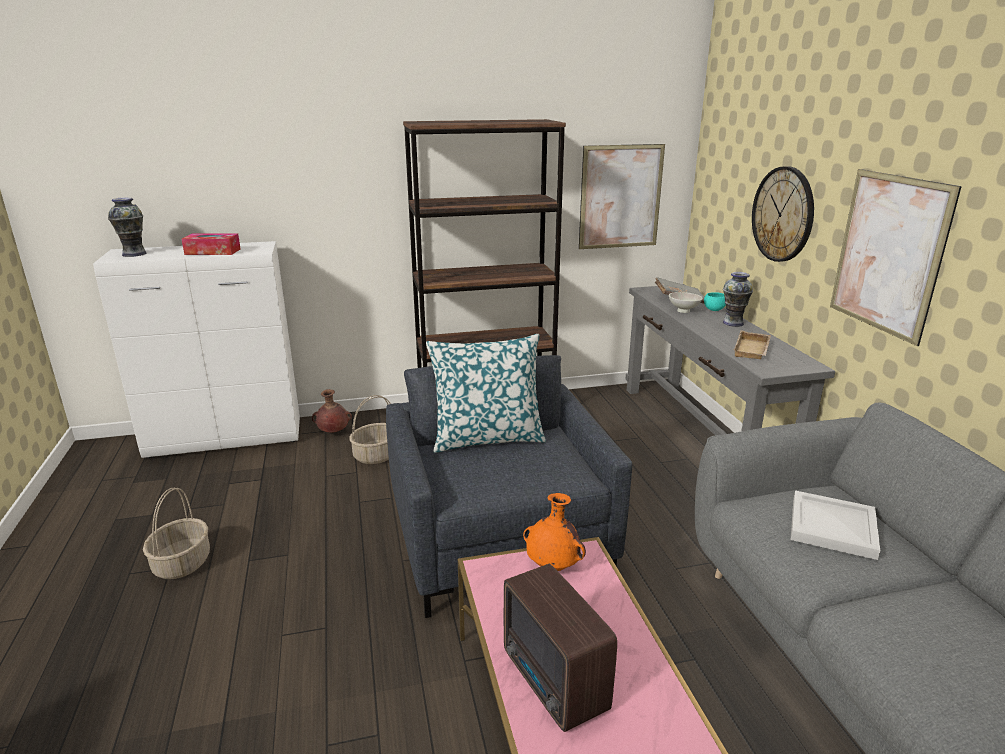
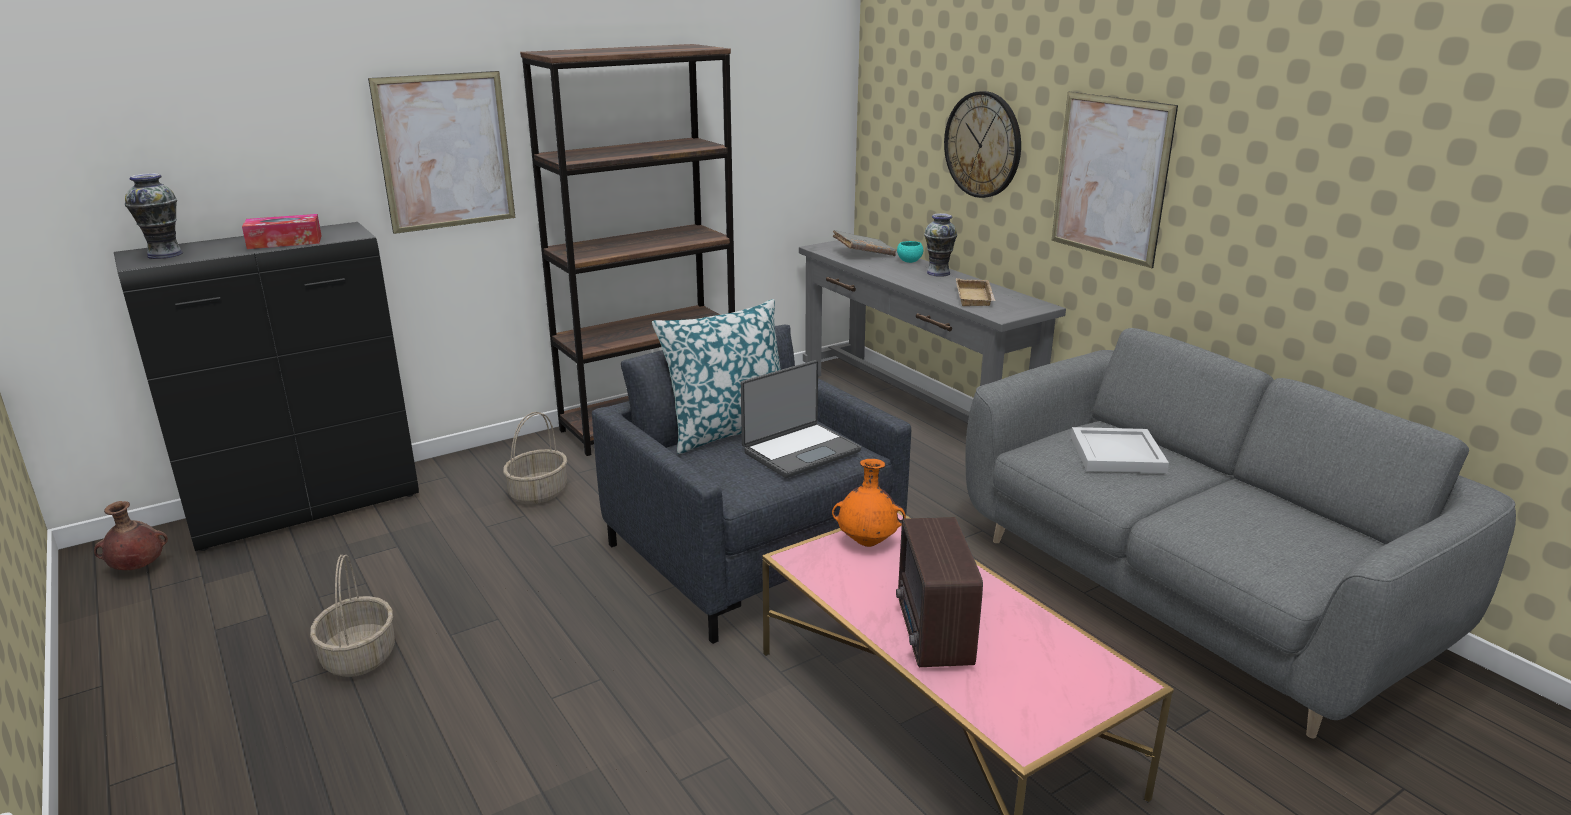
camera: 20 degrees left, 0 degrees up
white cabinet [93,241,300,458] -> black cabinet [114,222,419,551]
brown vase [312,389,352,433] -> brown vase moved to [94,501,168,570]
radio [504,564,617,732] -> radio turned 45 degrees clockwise [896,517,983,667]
picture [579,144,665,249] -> picture moved to [368,71,515,234]
white bowl [669,292,703,313] -> none
none -> laptop [741,360,861,478]

